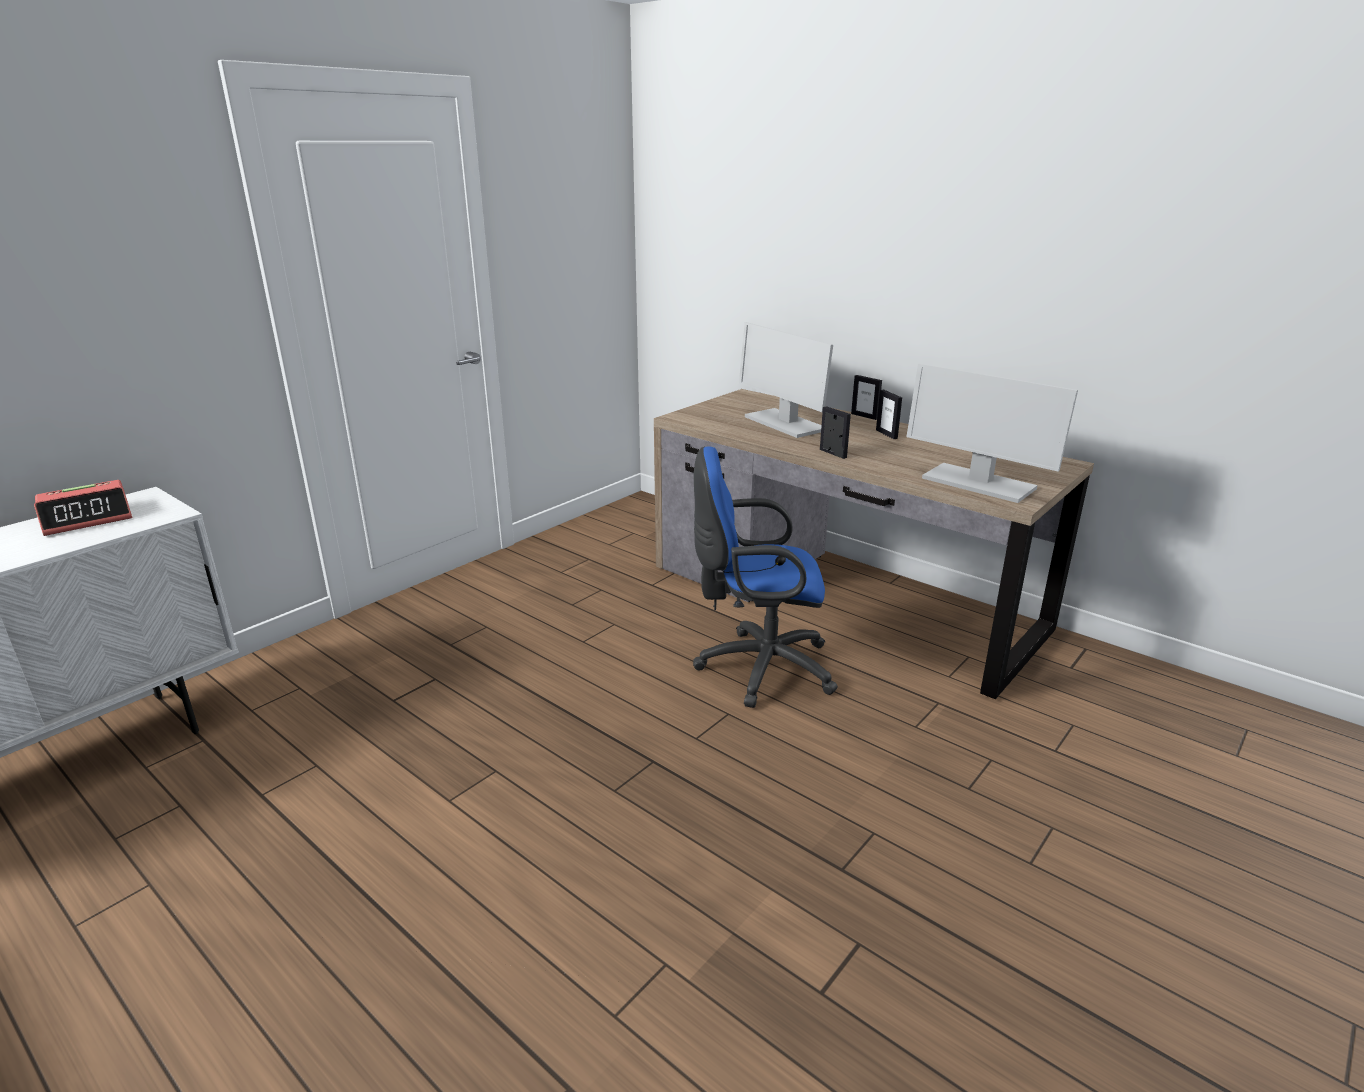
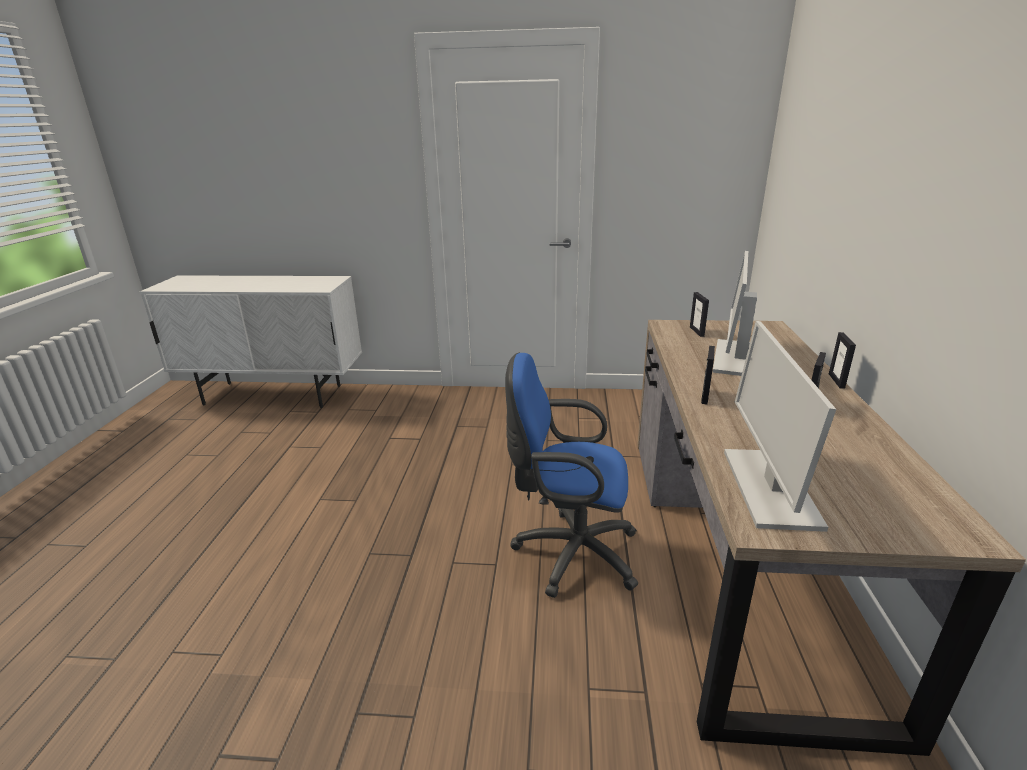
camera: 55 degrees right, 0 degrees up
alarm clock [34,480,132,536] -> none
blue office chair [693,446,838,708] -> blue office chair turned 45 degrees counterclockwise [505,352,638,598]
none -> picture frame [690,292,709,337]

